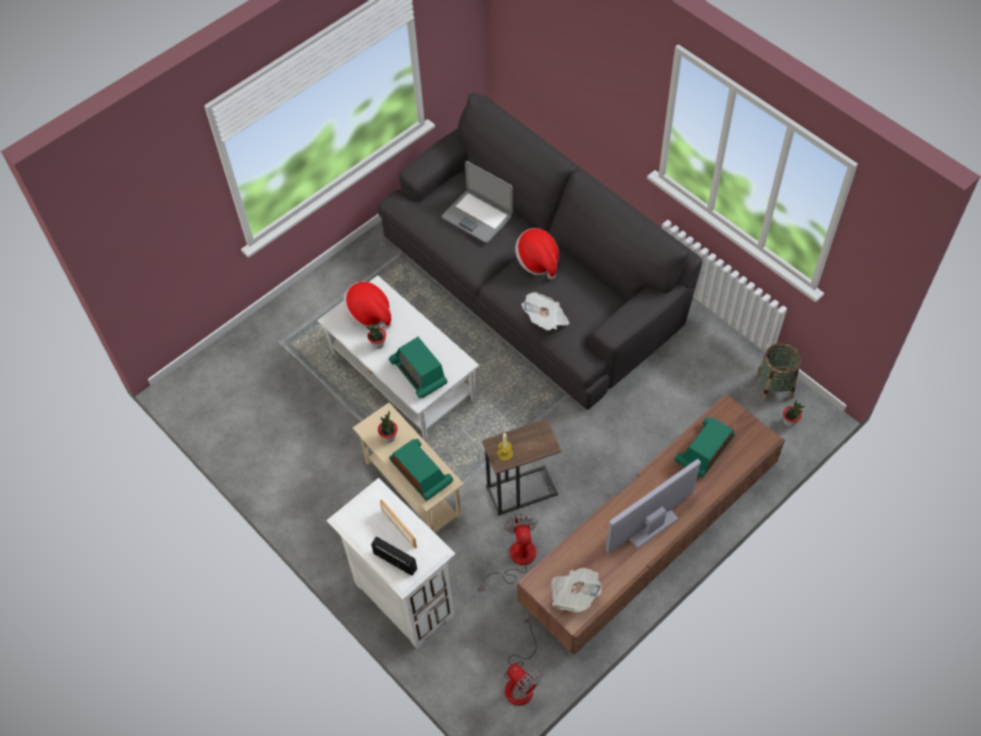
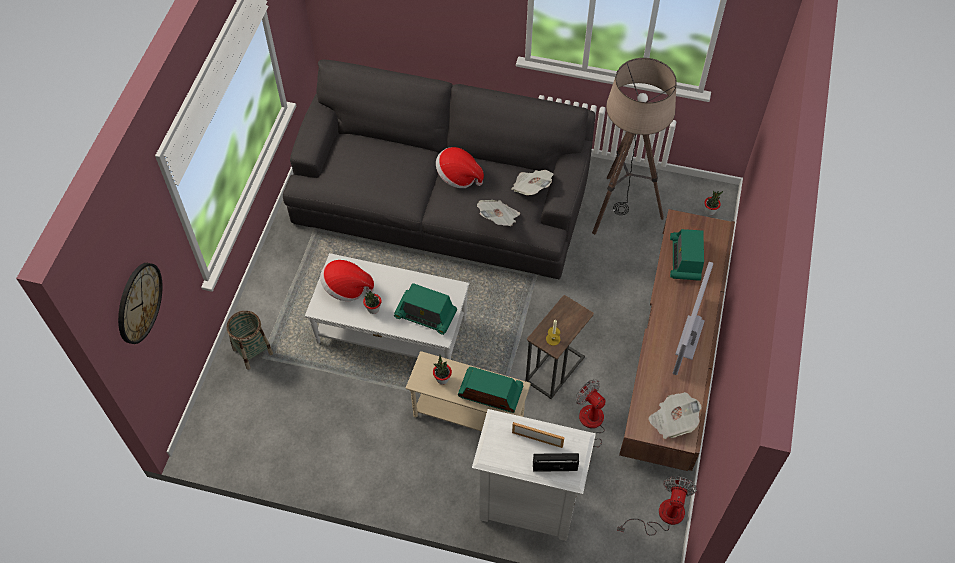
camera: 35 degrees left, 0 degrees up
laptop [442,161,513,243] -> none
fan [504,615,541,706] -> fan turned 90 degrees counterclockwise [617,476,697,536]
basket [755,343,801,402] -> basket moved to [226,311,273,370]
none -> wall clock [118,263,162,344]
none -> newspaper [511,170,554,195]
none -> floor lamp [592,58,677,235]

